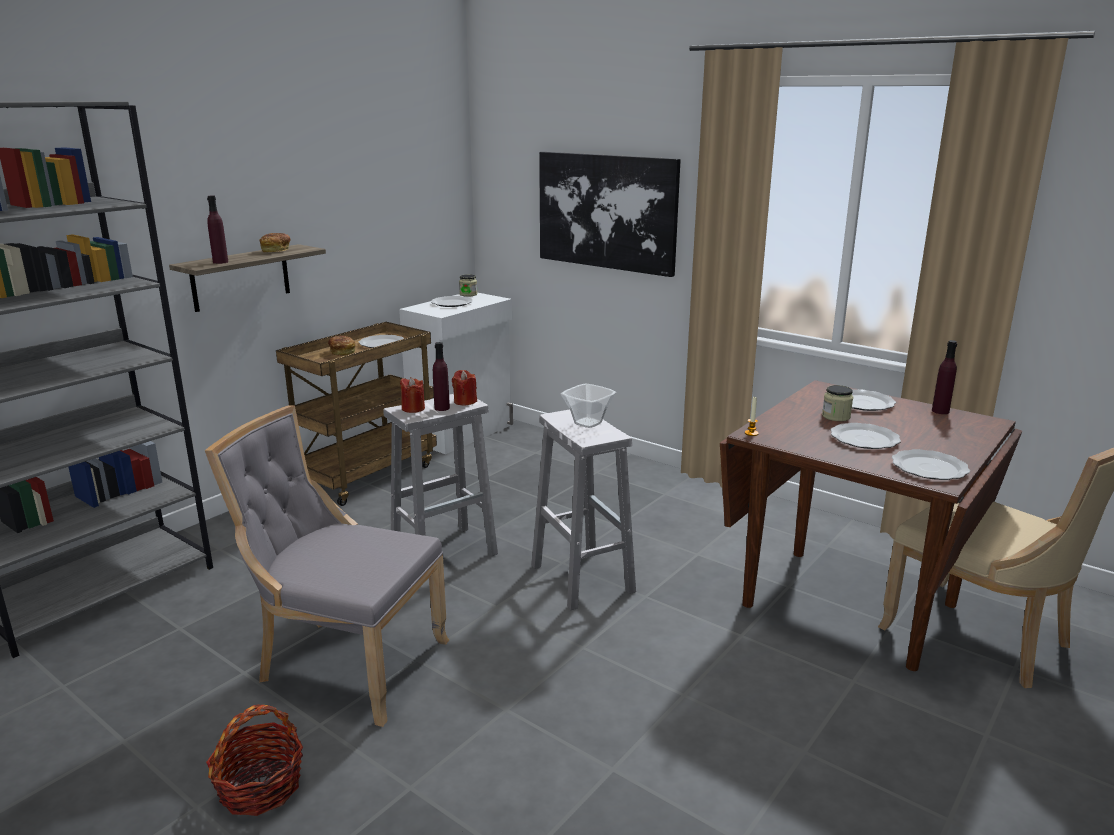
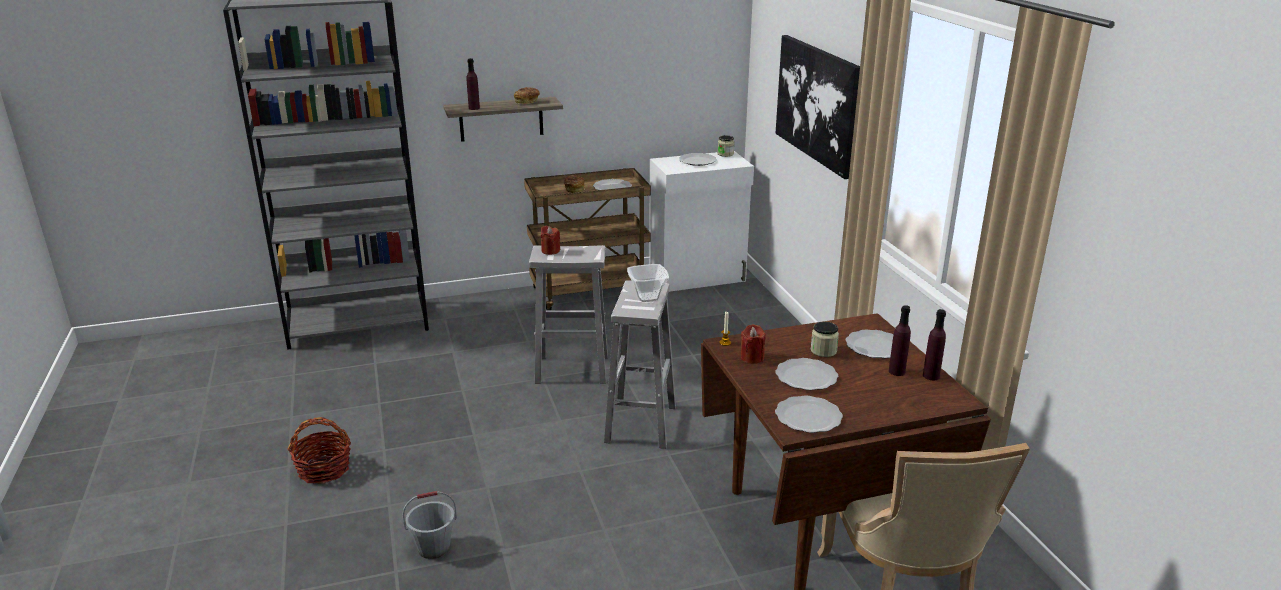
camera: 35 degrees right, 5 degrees up
grey chair [205,405,449,727] -> none
purple bottle [433,342,450,411] -> purple bottle moved to [889,305,911,376]
red candle [452,370,477,406] -> red candle moved to [741,324,766,364]
none -> grey bucket [402,491,457,559]

